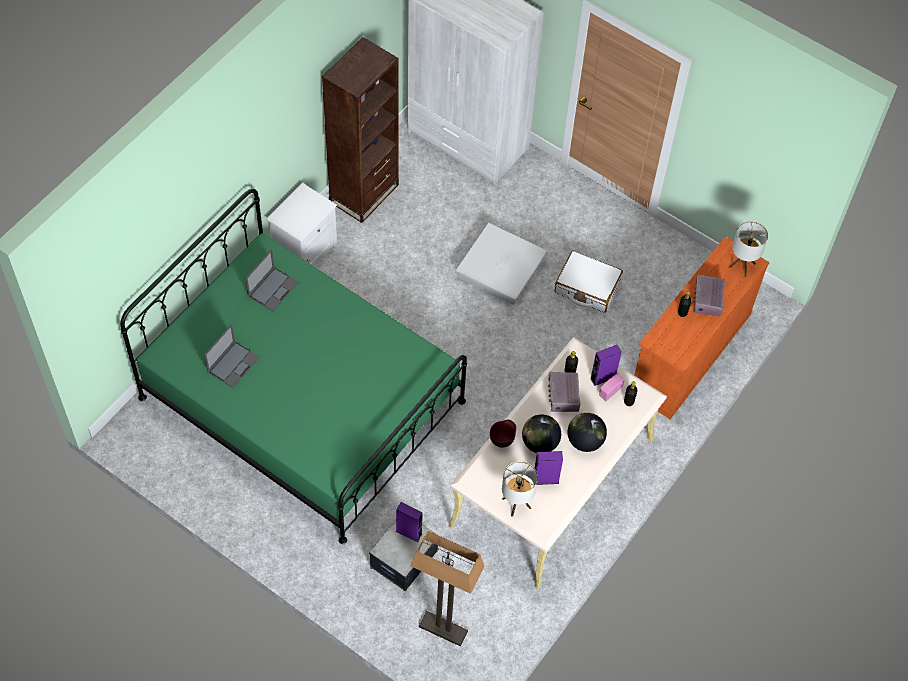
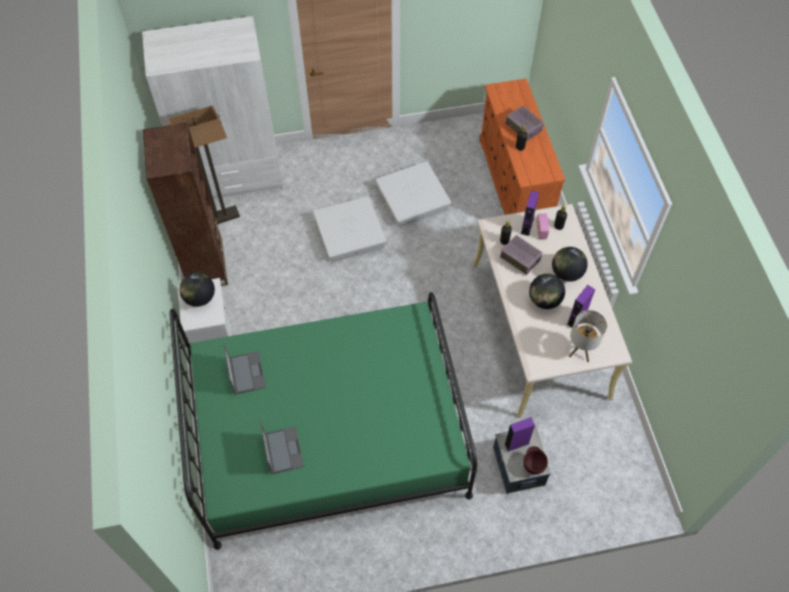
camera: 45 degrees left, 0 degrees up
floor lamp [410,531,485,646] -> floor lamp moved to [168,105,240,224]
brown bowl [490,420,516,448] -> brown bowl moved to [523,446,548,475]
white suitcase [555,251,623,313] -> white storage box [375,161,452,227]
table lamp [729,221,768,277] -> none
none -> globe [179,272,215,307]

